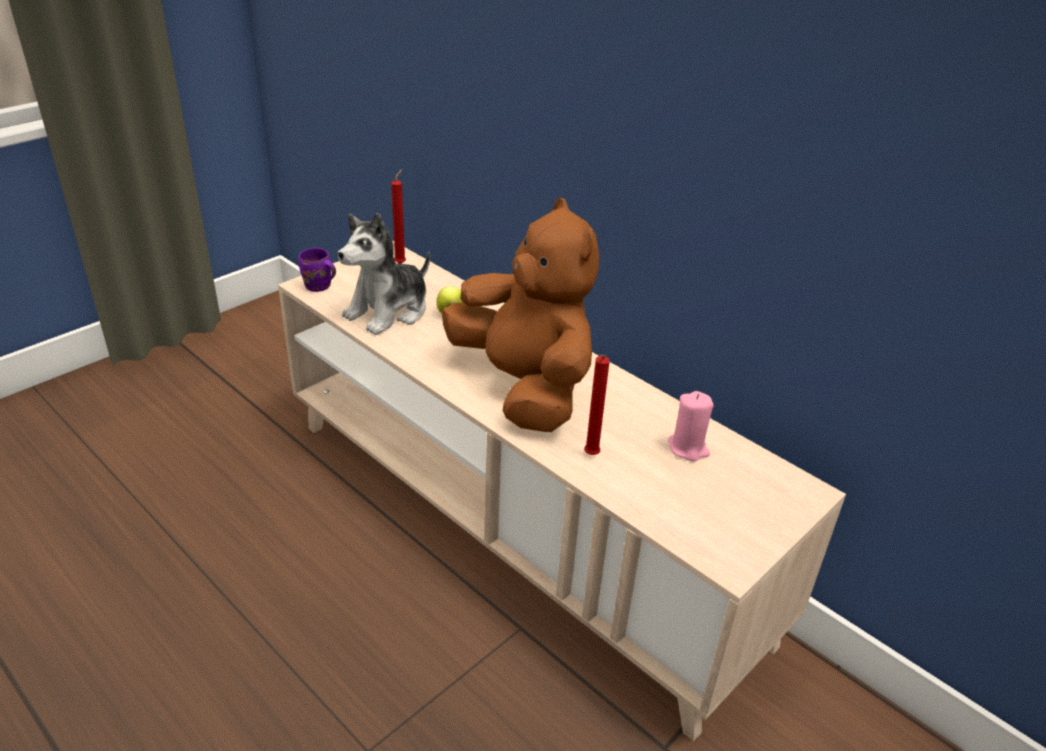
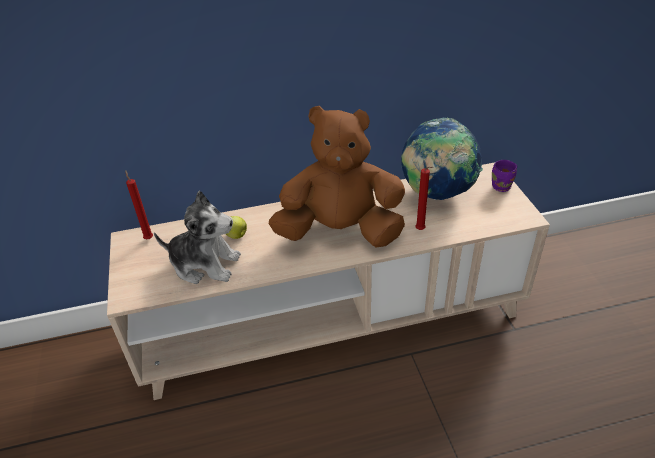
camera: 55 degrees left, 5 degrees up
purple mug [298,248,336,292] -> purple mug moved to [492,160,517,192]
plush toy [338,213,430,335] -> plush toy turned 60 degrees counterclockwise [154,191,241,284]
pink candle [668,391,714,462] -> globe [401,118,483,200]

